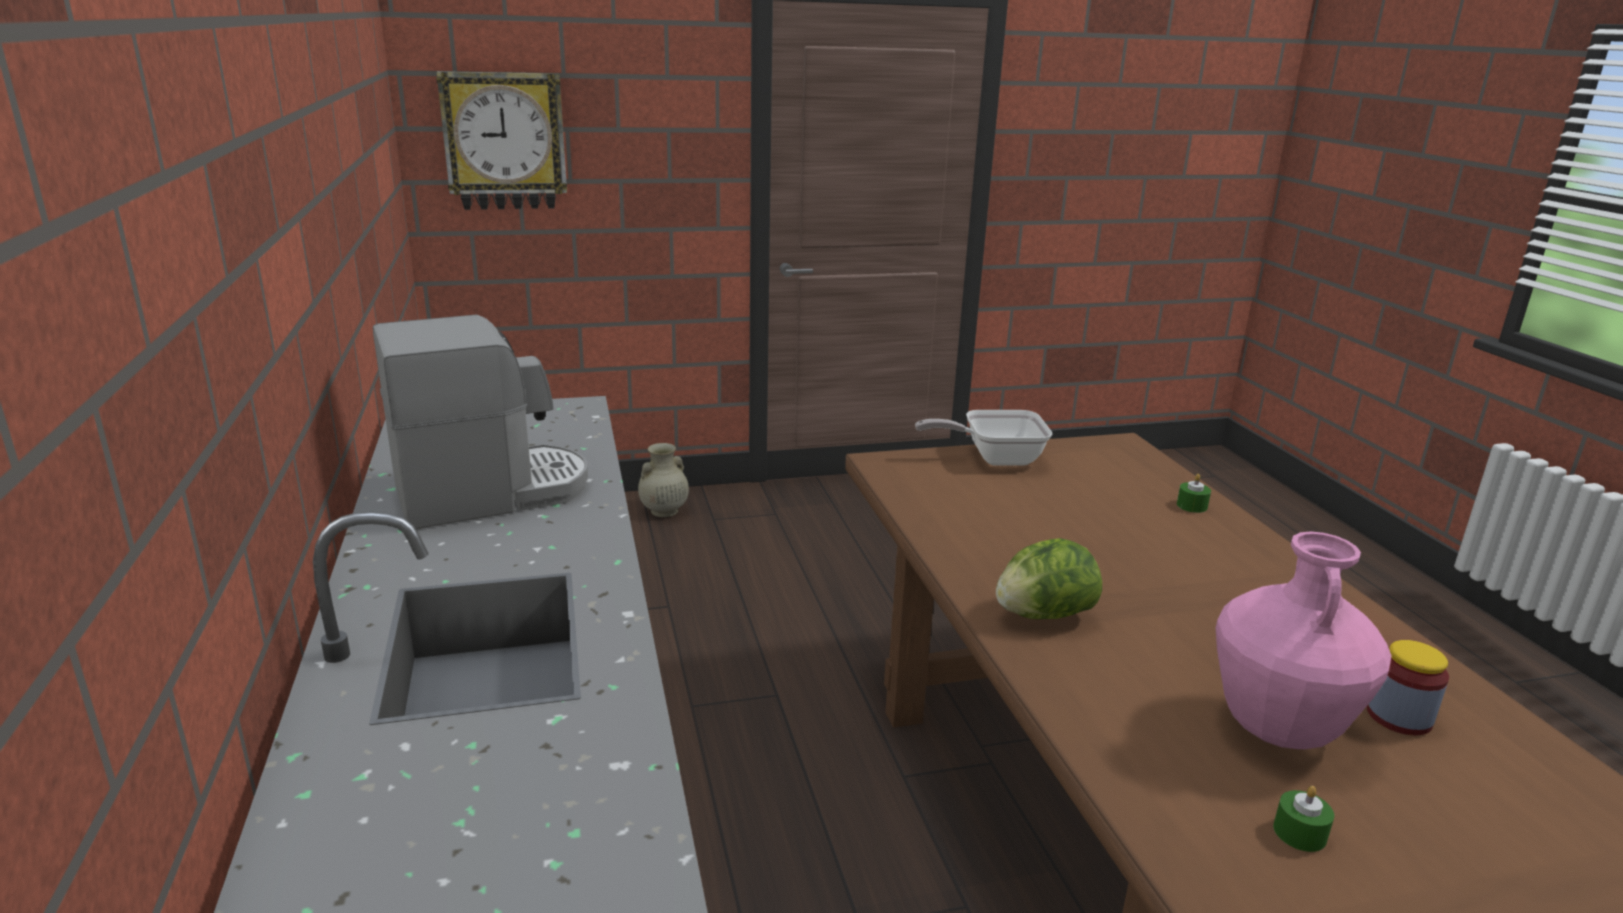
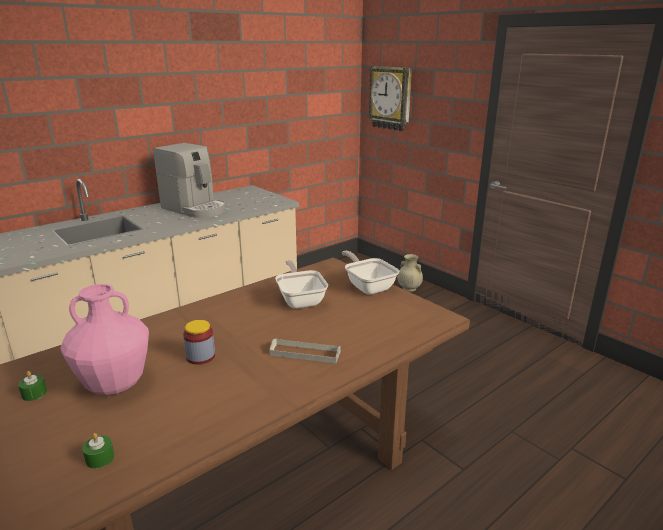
camera: 65 degrees right, 0 degrees up
lettuce [996,538,1102,619] -> none
green candle [1177,474,1211,513] -> green candle moved to [82,433,114,469]
jar [1367,640,1449,735] -> jar moved to [183,320,215,365]
none -> grey tray [270,338,341,363]
none -> frying pan [275,260,328,309]

